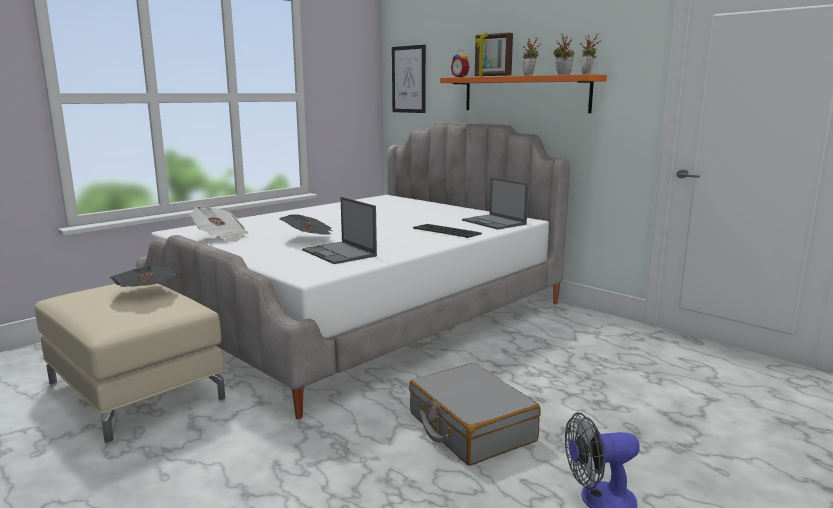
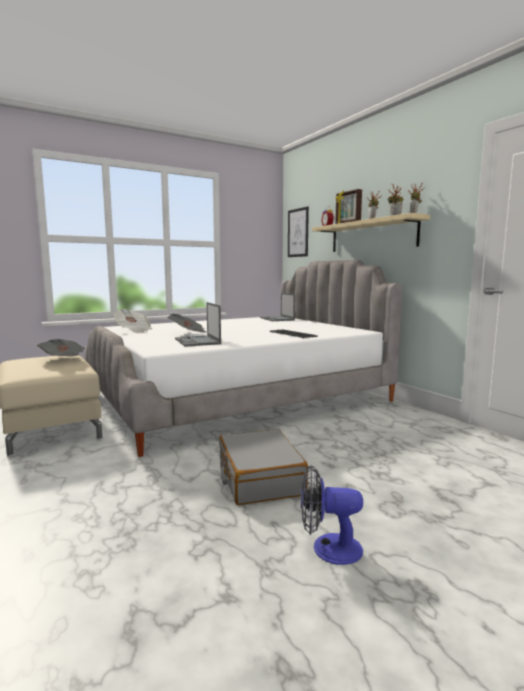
camera: 15 degrees right, 5 degrees down
orange shelf [440,74,607,113] -> beige shelf [312,213,430,252]
laptop [462,178,529,230] -> laptop moved to [260,293,295,321]

